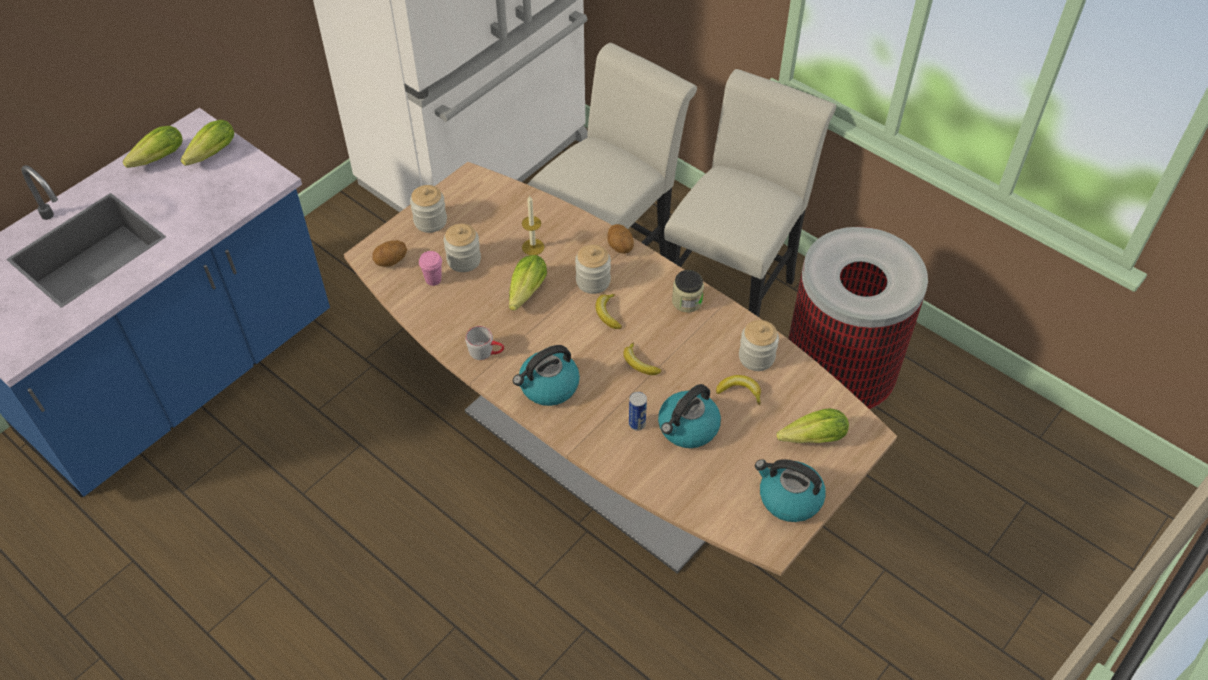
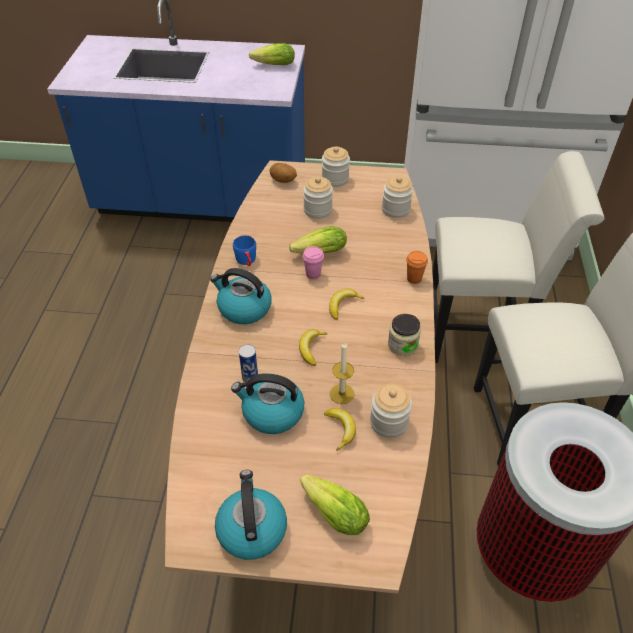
camera: 55 degrees right, 5 degrees down
lettuce [123,126,183,168] -> none
pink cup [419,251,442,286] -> pink cup moved to [303,246,324,279]
grey mug [465,326,504,360] -> blue mug [233,235,256,266]
candle [522,195,545,255] -> candle moved to [330,341,354,404]
jar [575,244,611,294] -> jar moved to [382,176,413,218]
potato [608,224,634,254] -> orange cup [406,251,428,284]

